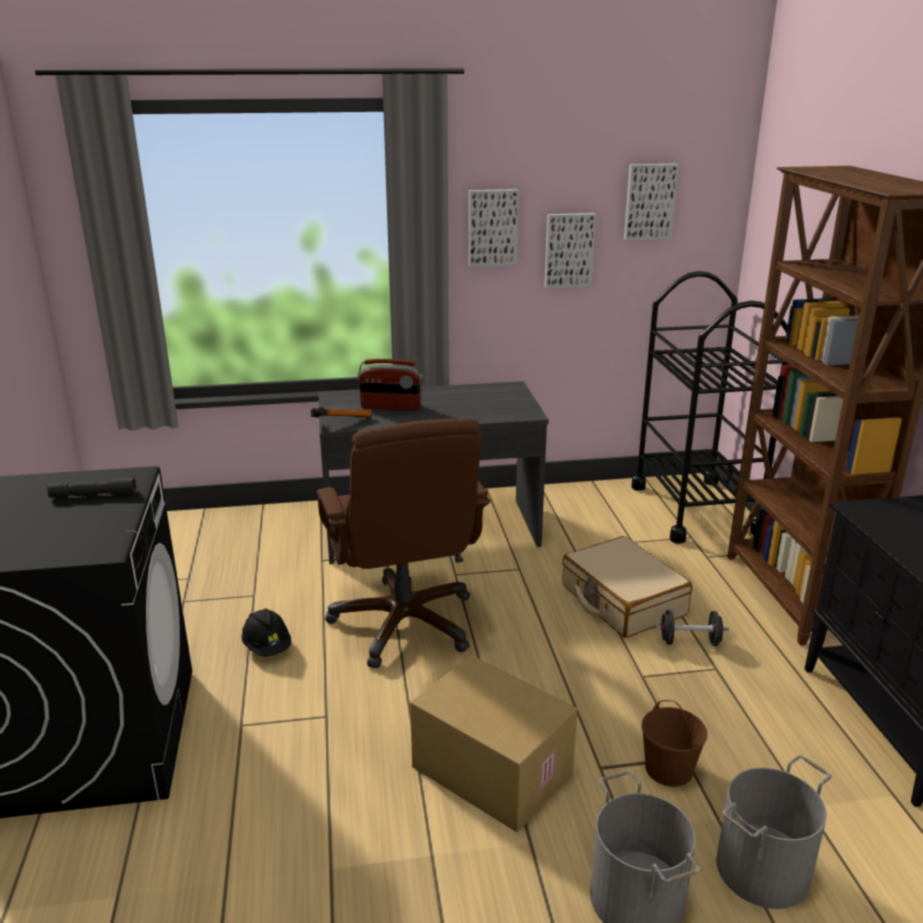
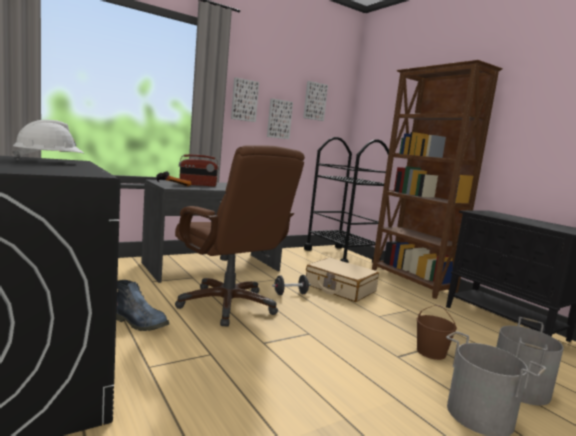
camera: 25 degrees left, 15 degrees down
grey flashlight [48,478,136,498] -> white hard hat [12,120,84,160]
black hard hat [241,608,291,656] -> boot [116,280,169,331]
cardboard box [410,655,578,832] -> none
black dumbbell [655,610,729,646] -> black dumbbell moved to [272,275,311,295]

